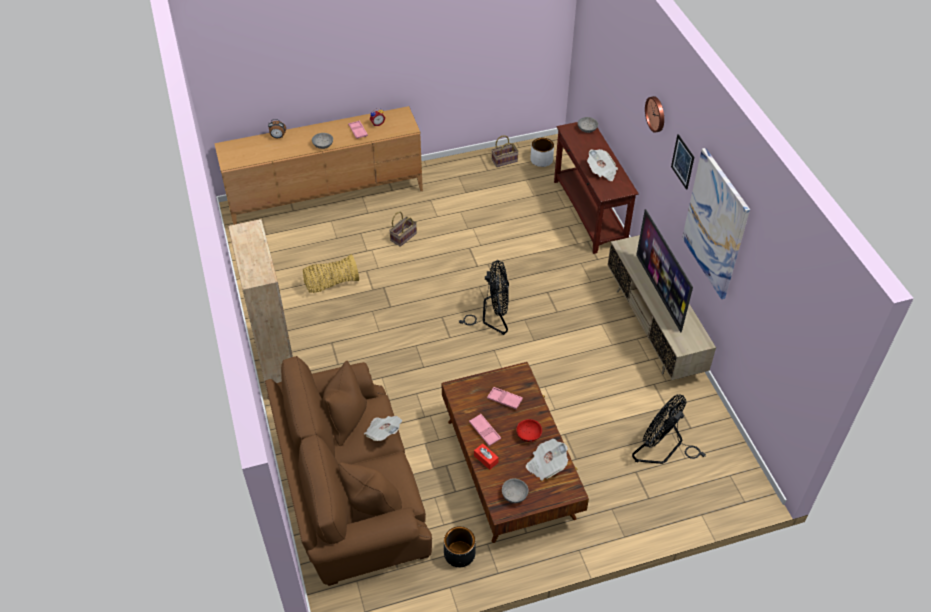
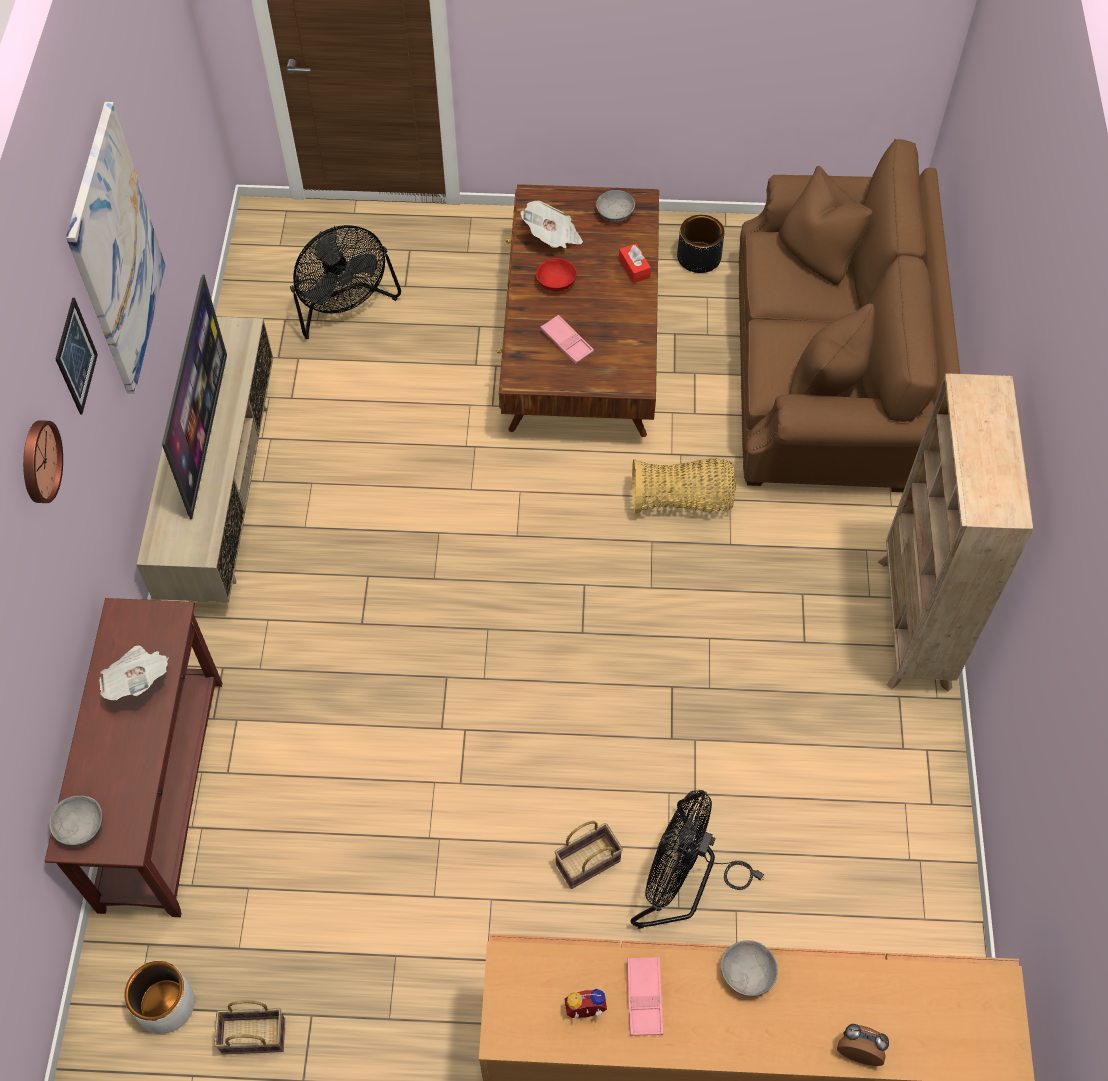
camera: 160 degrees left, 10 degrees up
basket [303,254,359,293] -> basket moved to [632,458,736,514]
newspaper [364,416,402,441] -> none
black fan [459,260,509,335] -> black fan moved to [630,790,765,929]
pink tray [469,414,501,446] -> none

